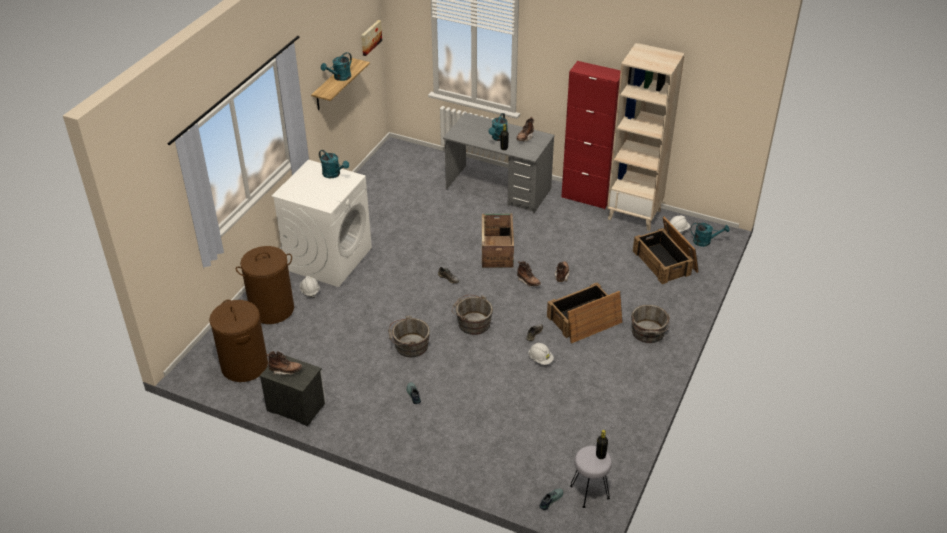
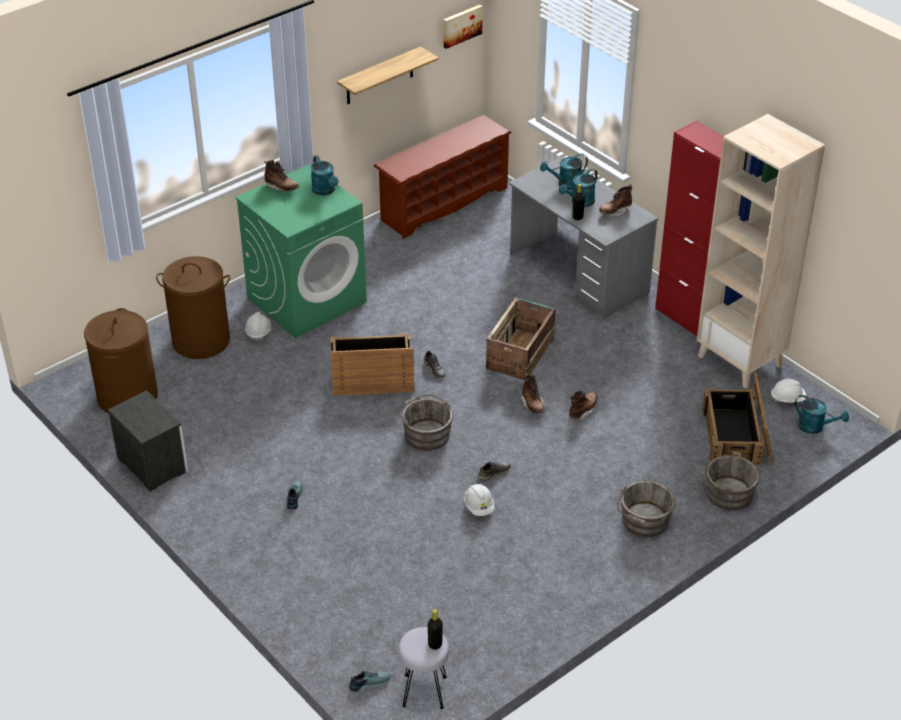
camera: 25 degrees right, 0 degrees up
brown boot [267,351,302,375] -> brown boot moved to [264,160,299,192]
white washing machine [272,160,372,287] -> green washing machine [235,164,367,338]
turquoise watering can [321,52,352,81] -> turquoise watering can moved to [540,154,588,189]
grey bucket [388,316,430,357] -> grey bucket moved to [700,452,760,510]
crate [547,282,623,344] -> crate moved to [331,333,414,396]
none -> brown shoe rack [374,115,512,239]

